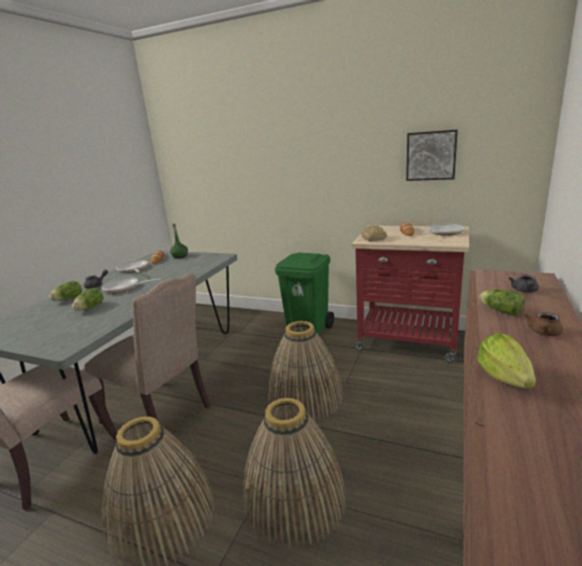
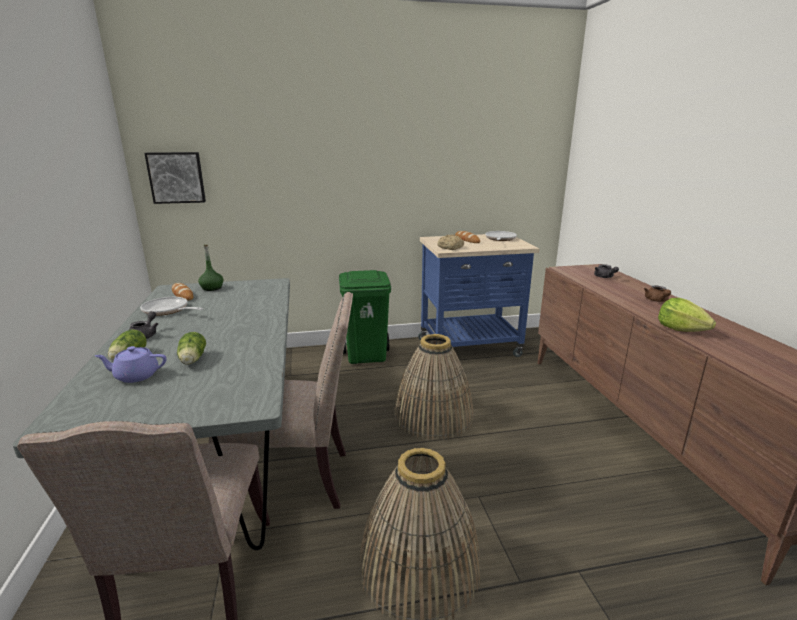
camera: 35 degrees left, 0 degrees up
frying pan [101,277,161,293] -> none
basket [243,398,346,549] -> none
red cart [352,225,469,363] -> blue cart [418,234,539,357]
picture [406,130,458,181] -> picture moved to [144,152,206,204]
lettuce [479,289,525,316] -> none
none -> purple teapot [95,346,166,383]

